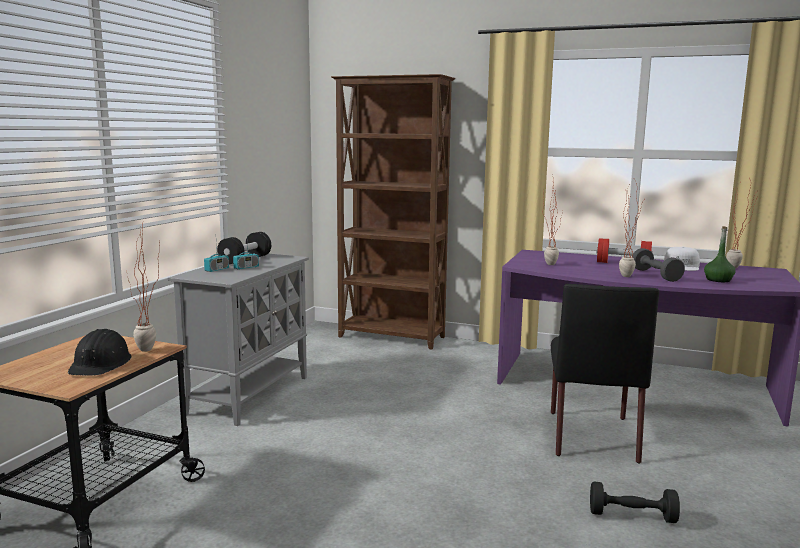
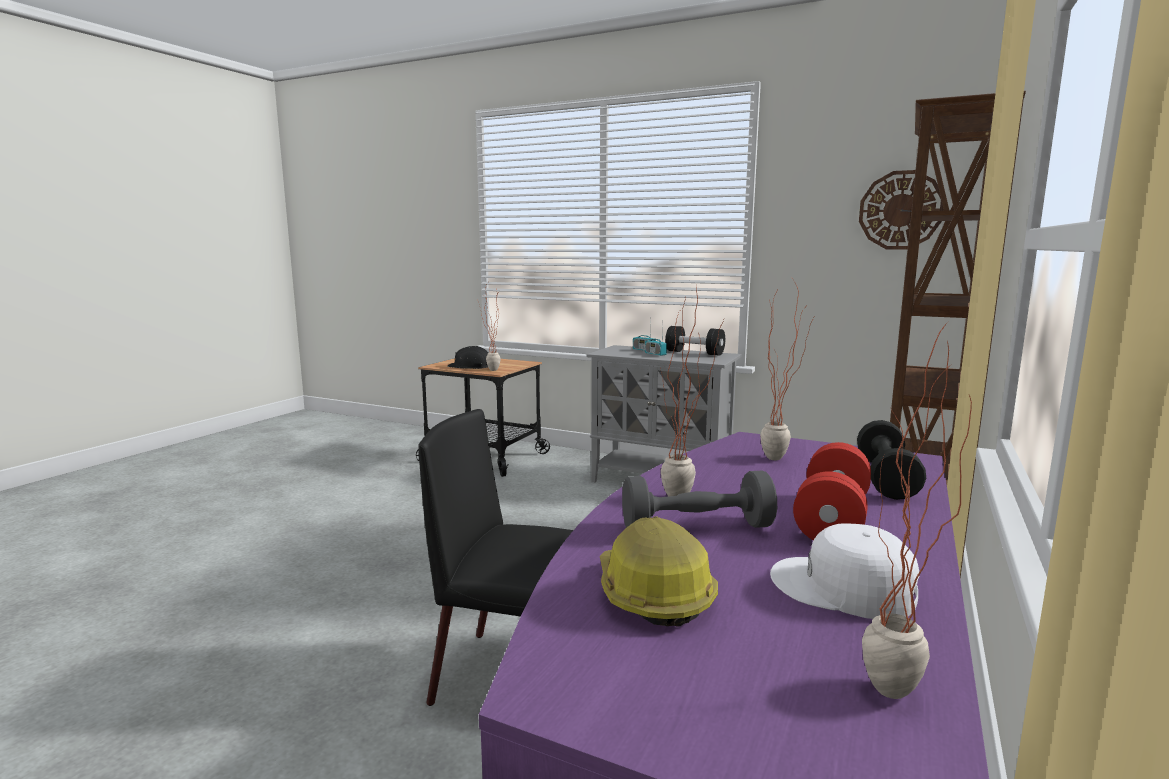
camera: 95 degrees right, 0 degrees up
black dumbbell [590,481,680,523] -> black dumbbell moved to [857,420,926,500]
green bottle [704,226,736,282] -> hard hat [600,516,718,627]
none -> wall clock [859,170,944,249]

